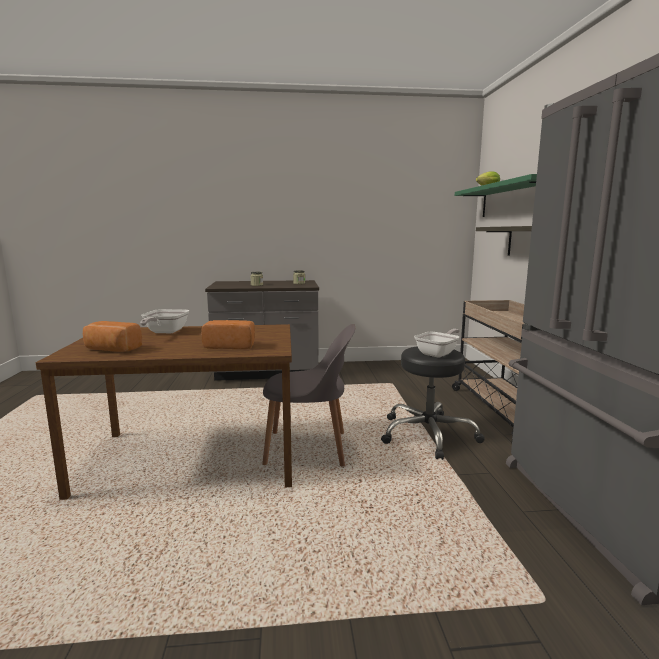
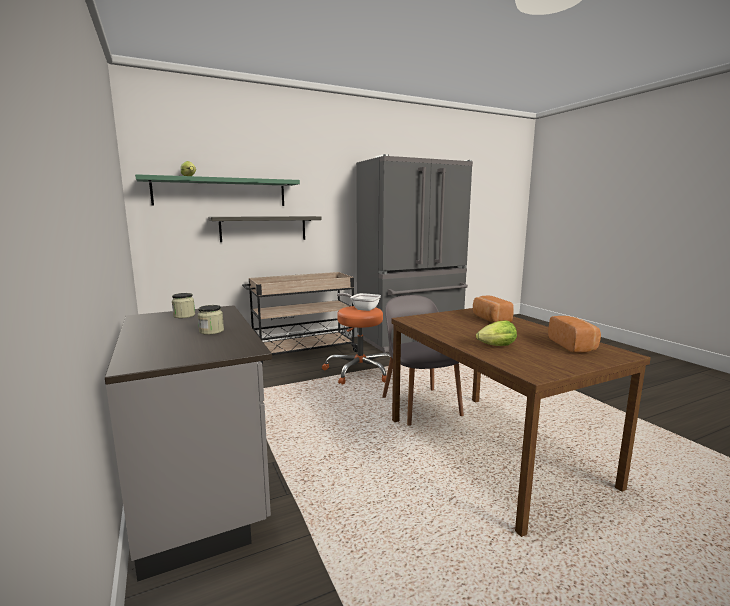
camera: 110 degrees left, 0 degrees up
frying pan [140,309,189,333] -> lettuce [476,320,517,346]
black stool [381,346,485,460] -> orange stool [322,306,391,385]

